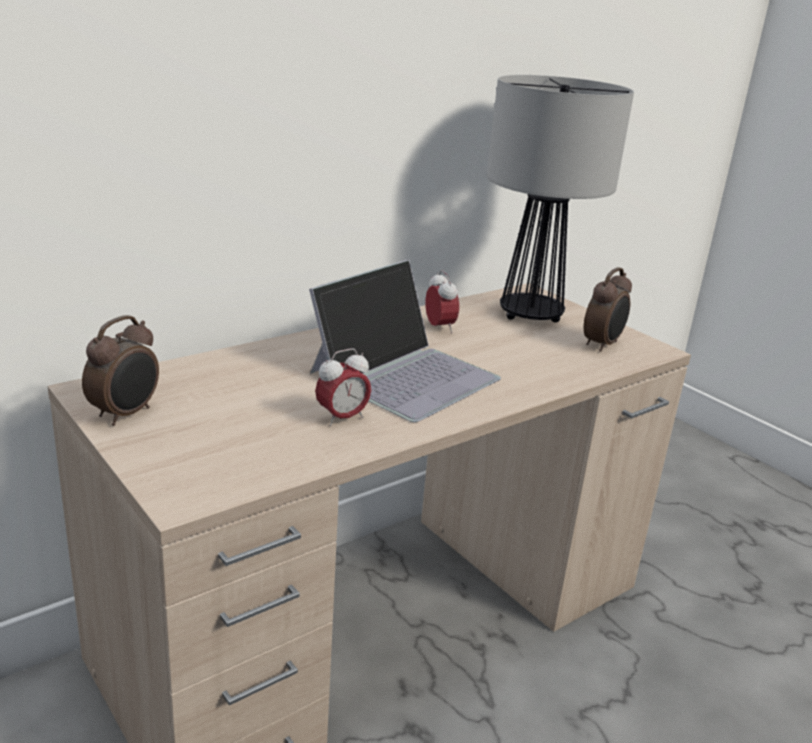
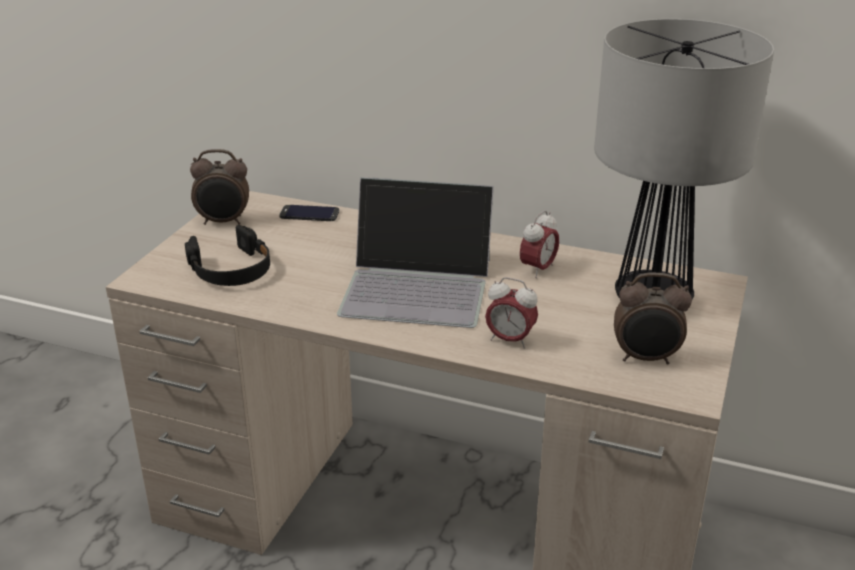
camera: 60 degrees right, 5 degrees up
alarm clock [315,348,371,426] -> alarm clock moved to [485,277,538,349]
none -> black headphones [185,225,270,286]
none -> phone [279,205,339,221]

